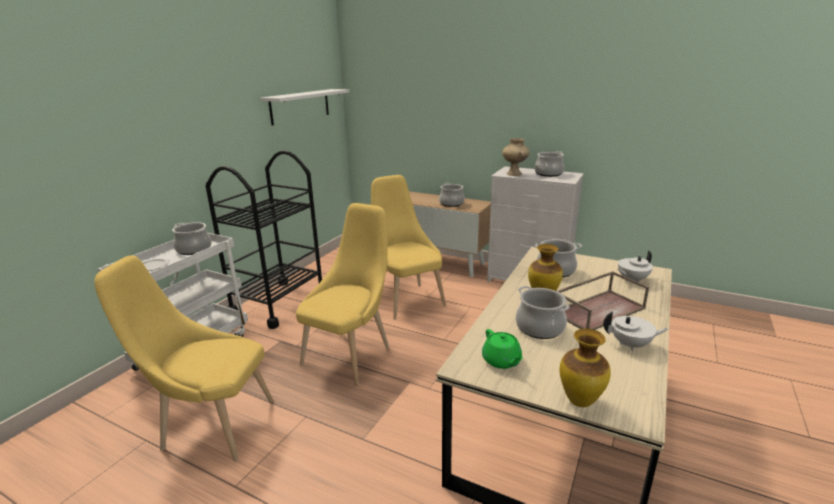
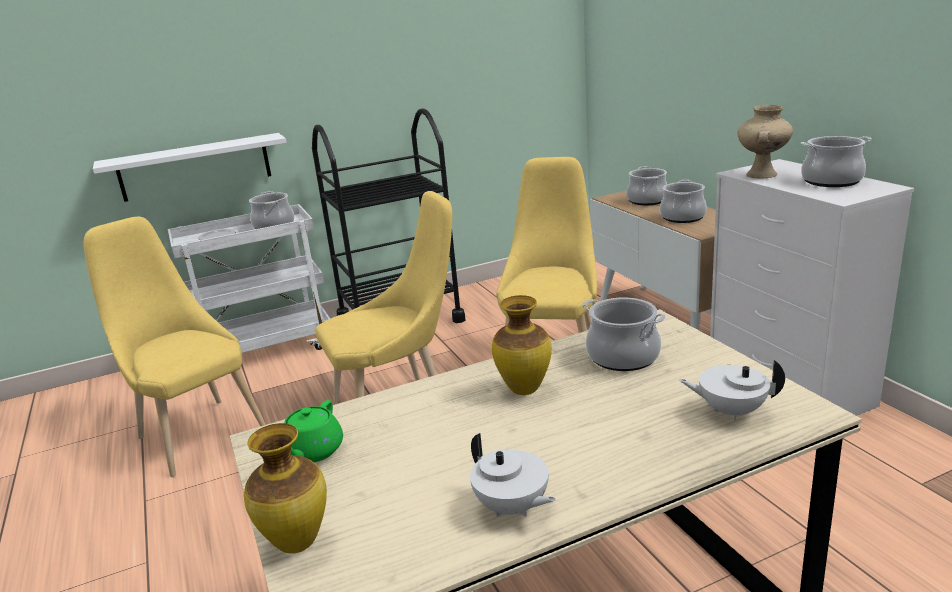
camera: 40 degrees right, 0 degrees up
white shelf [260,89,349,126] -> white shelf moved to [93,133,287,202]
cooking pot [516,286,570,339] -> cooking pot moved to [626,166,667,205]
brown tray [557,271,649,330] -> none

